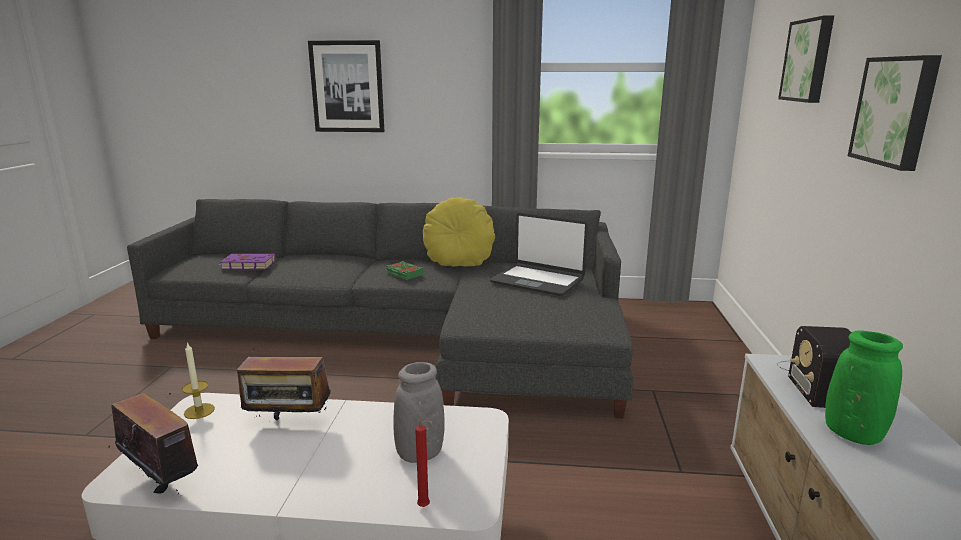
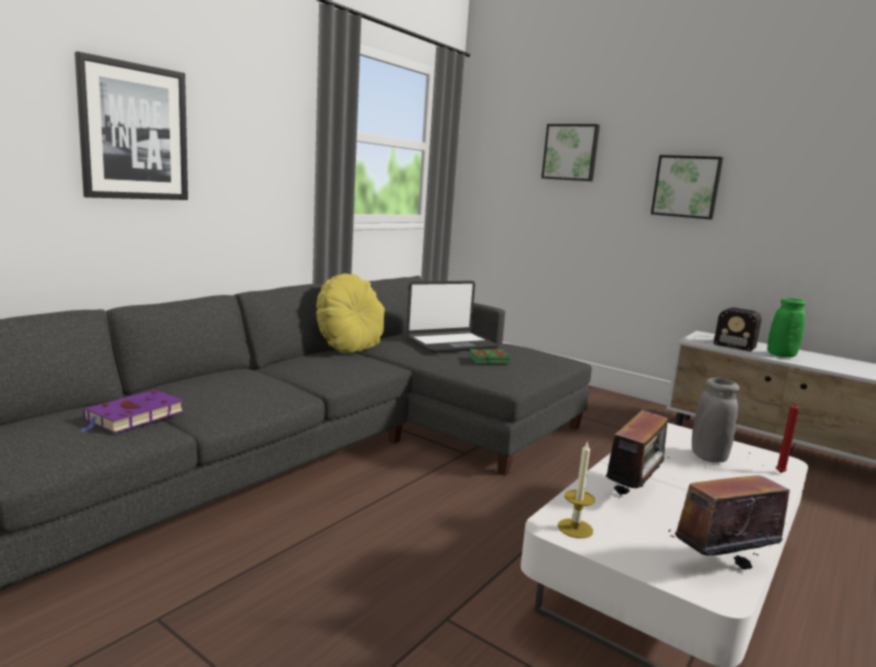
camera: 60 degrees left, 5 degrees down
green book [386,261,423,280] -> green book moved to [469,349,511,364]

